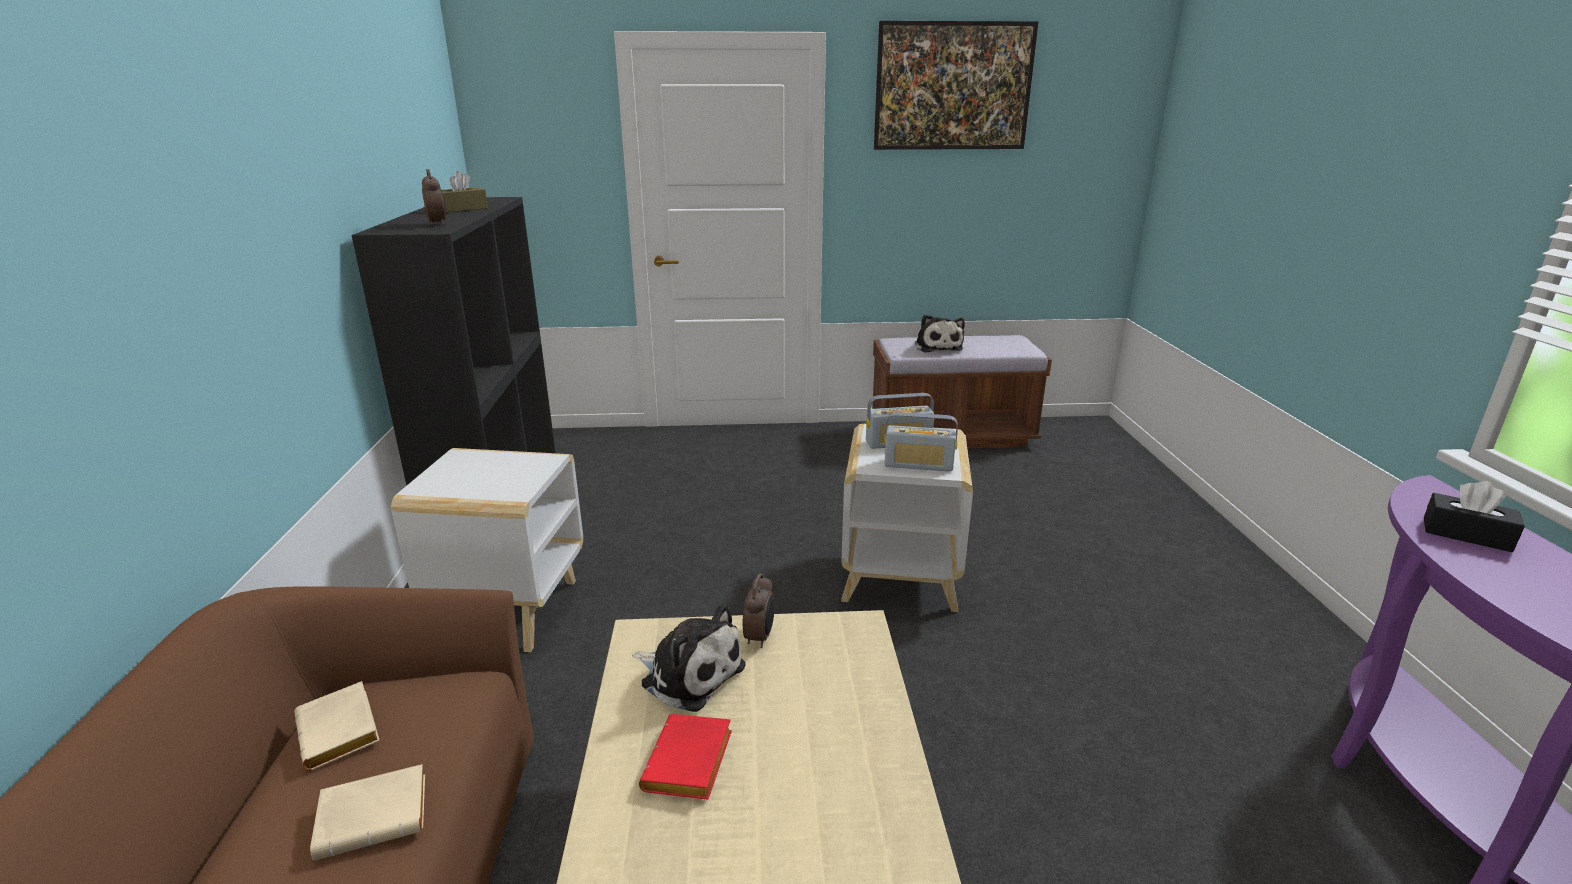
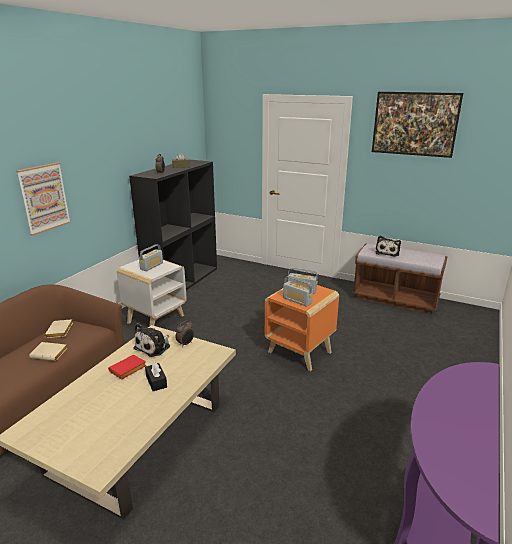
camera: 30 degrees right, 0 degrees up
plush toy [632,603,746,712] -> plush toy turned 60 degrees clockwise [133,323,170,357]
white side table [841,424,973,612] -> orange side table [265,285,339,371]
black tissue box [1424,481,1525,552] -> black tissue box moved to [145,361,167,391]
none -> picture [16,162,71,236]
none -> radio [139,244,163,271]

